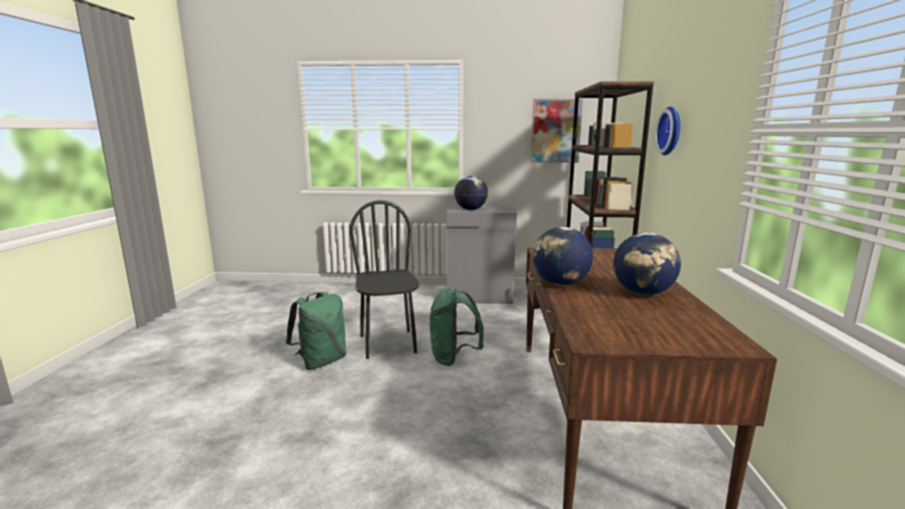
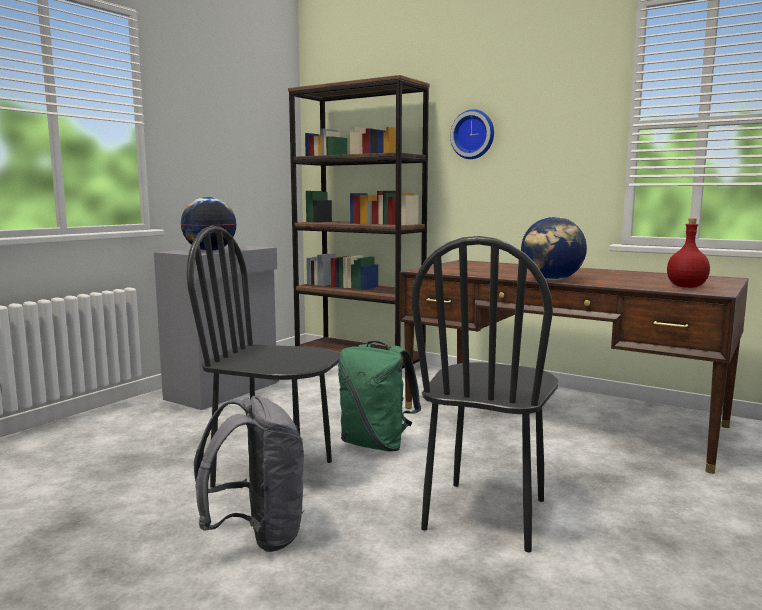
camera: 60 degrees left, 5 degrees down
green backpack [286,292,346,370] -> grey backpack [194,396,305,552]
picture [531,99,583,163] -> none
globe [613,233,681,295] -> none
none -> black chair [411,236,558,552]
none -> red bottle [667,218,710,288]

